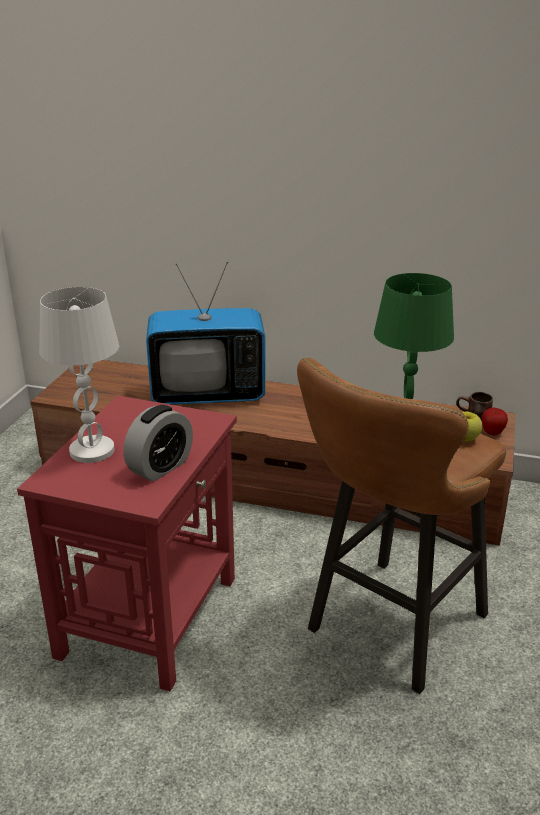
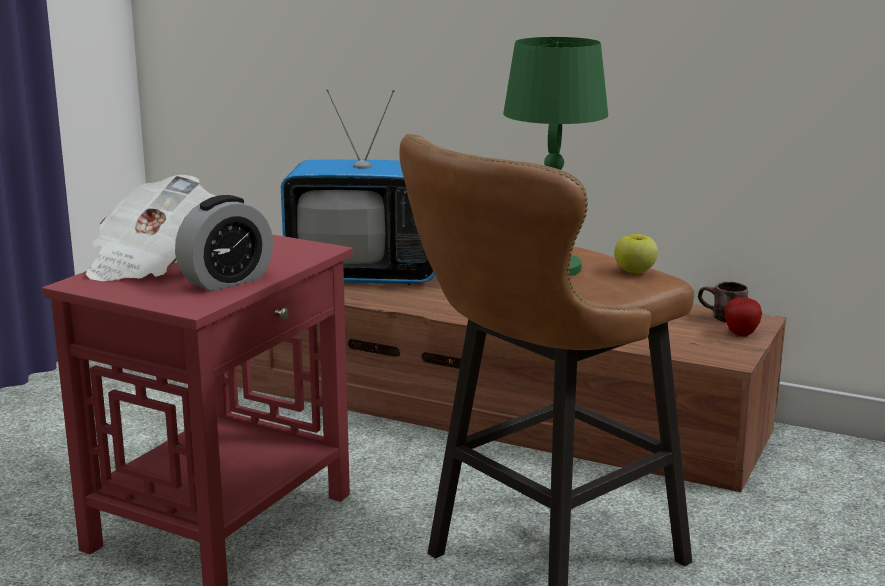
camera: 10 degrees right, 10 degrees down
white table lamp [39,287,119,463] -> newspaper [86,175,215,281]

